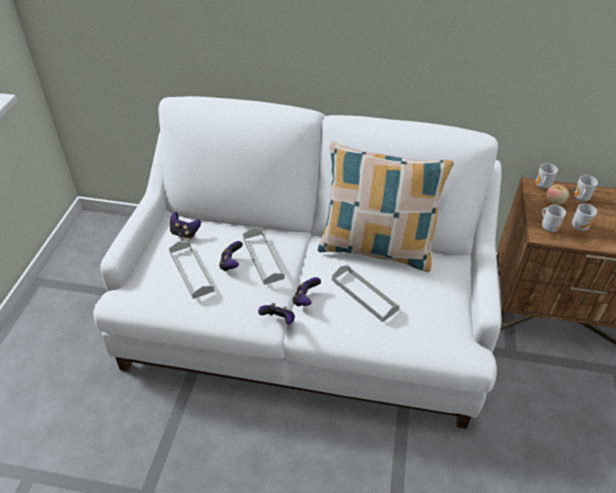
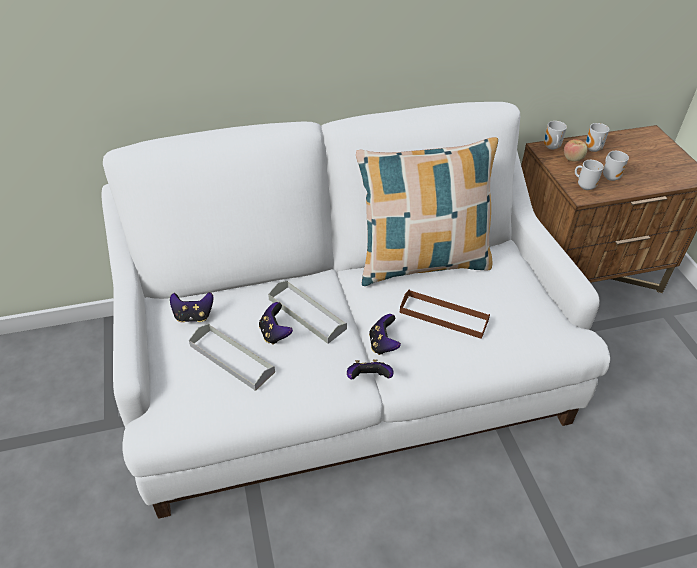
camera: 25 degrees left, 0 degrees up
grey tray [332,265,399,322] -> brown tray [400,289,490,339]

